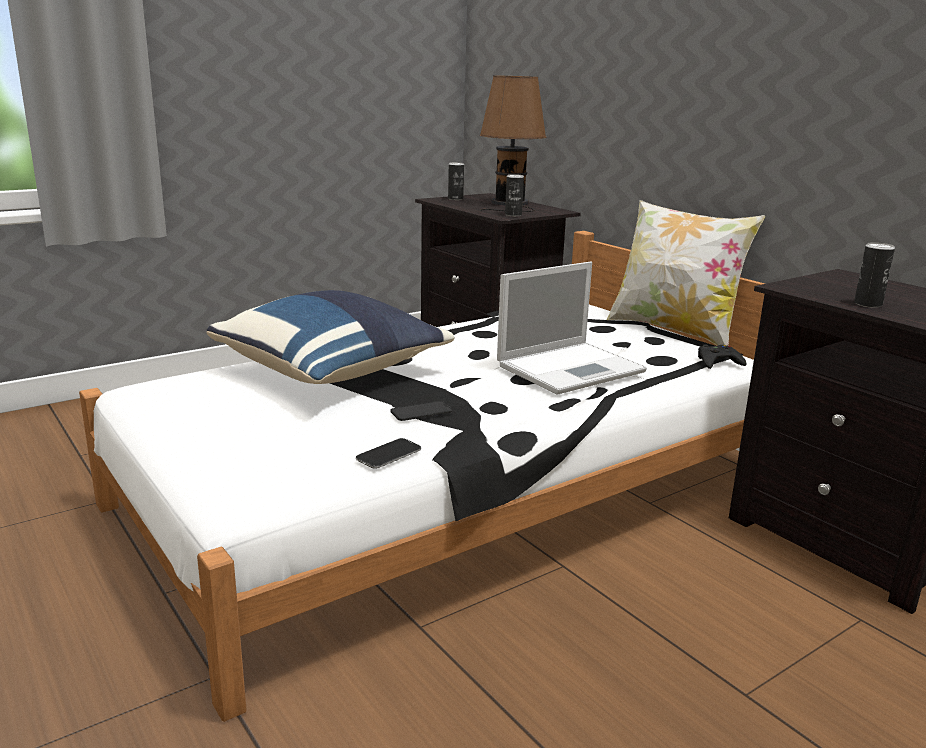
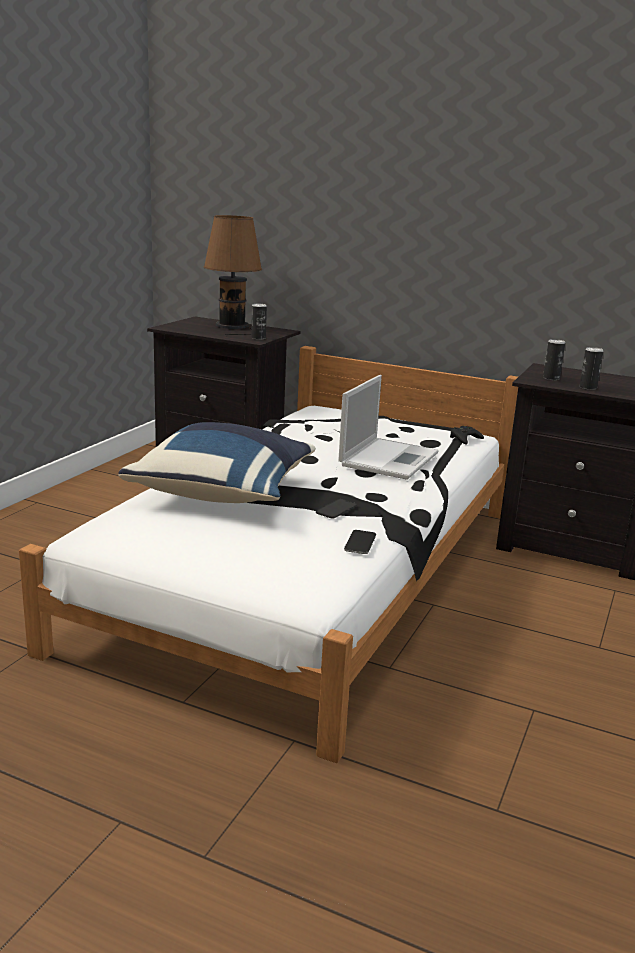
camera: 30 degrees left, 0 degrees up
can [448,162,464,200] -> can moved to [543,339,565,380]
pillow [607,200,765,346] -> none

